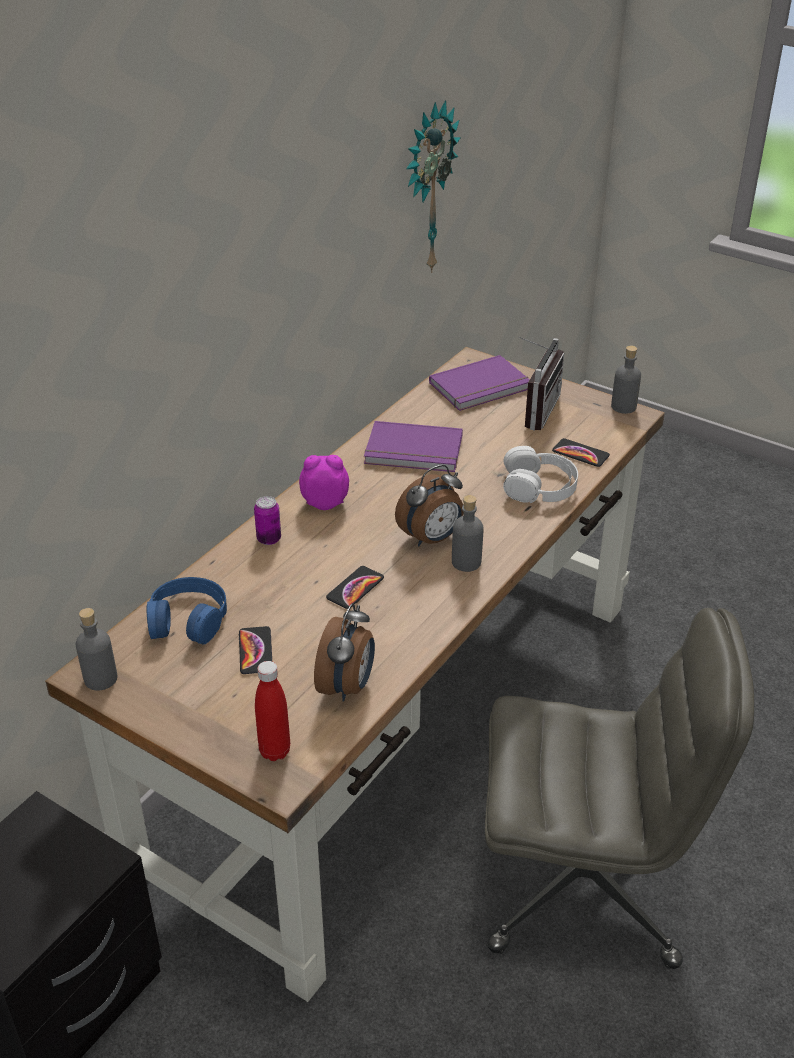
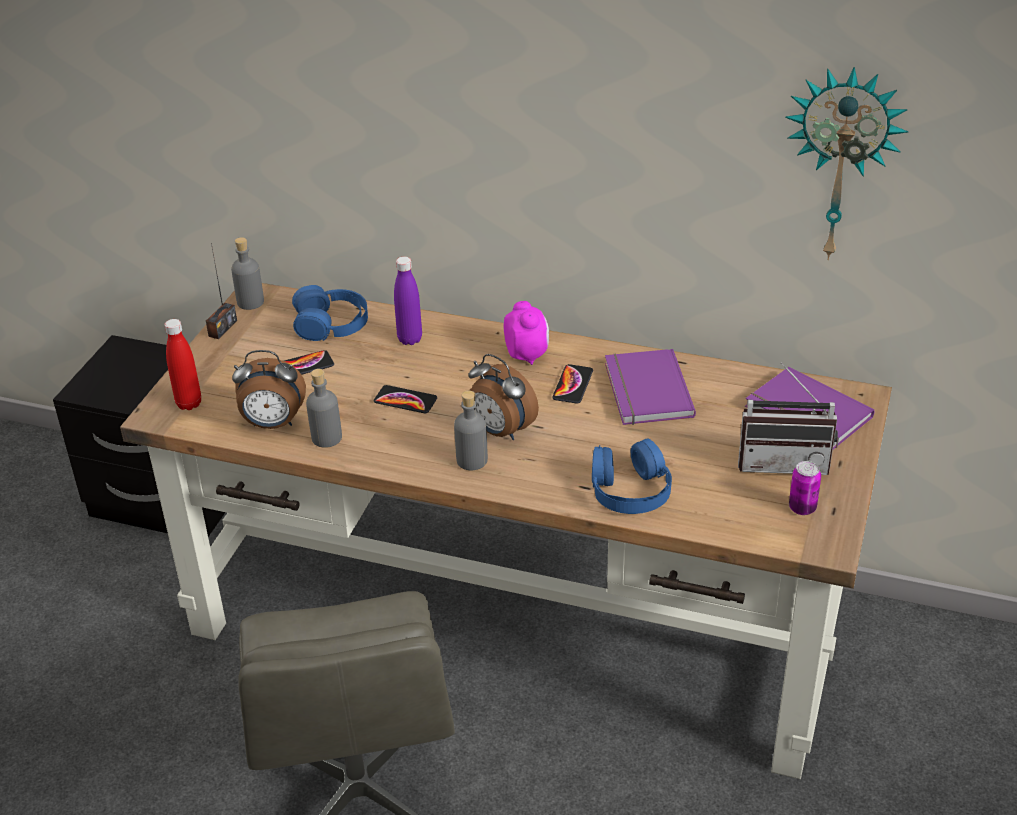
camera: 75 degrees right, 0 degrees up
can [254,496,281,545] -> can moved to [789,461,821,515]
white headphones [503,446,578,503] -> blue headphones [592,439,672,514]
phone [552,438,610,467] -> phone moved to [552,364,593,404]
grey bottle [611,345,641,414] -> grey bottle moved to [306,369,342,448]
none -> radio [206,243,237,339]
none -> purple bottle [394,256,422,345]

